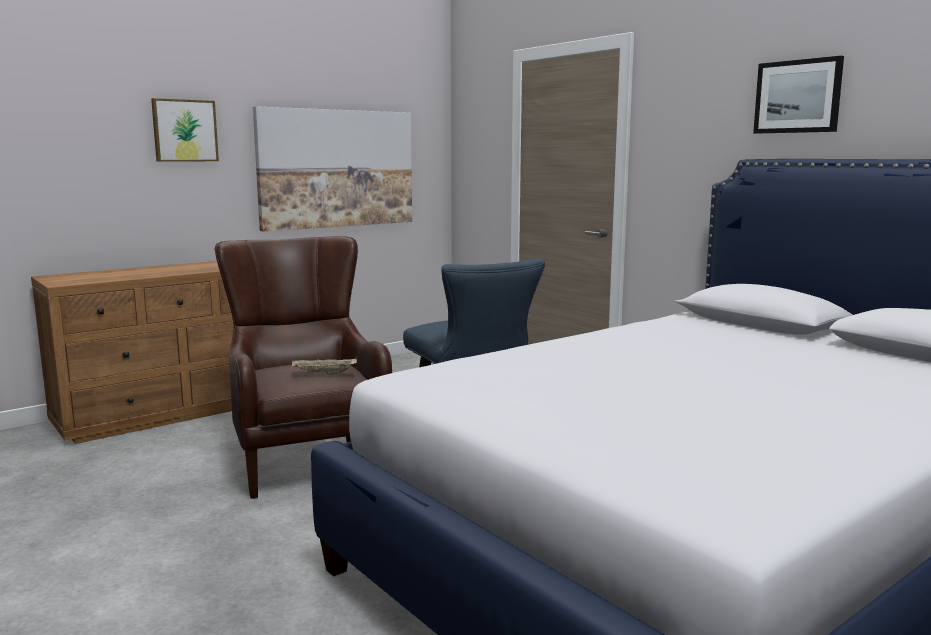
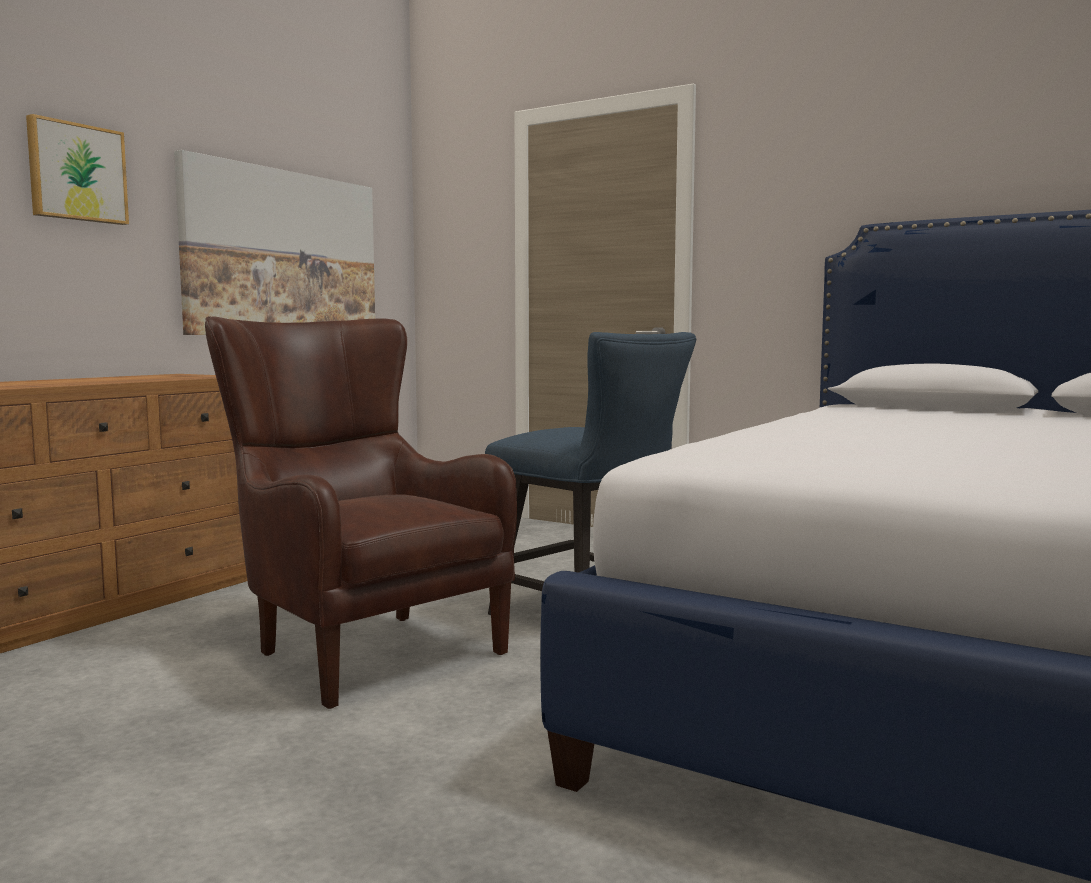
camera: 20 degrees left, 5 degrees down
beige tray [292,357,357,375] -> none
picture [753,56,844,134] -> none

